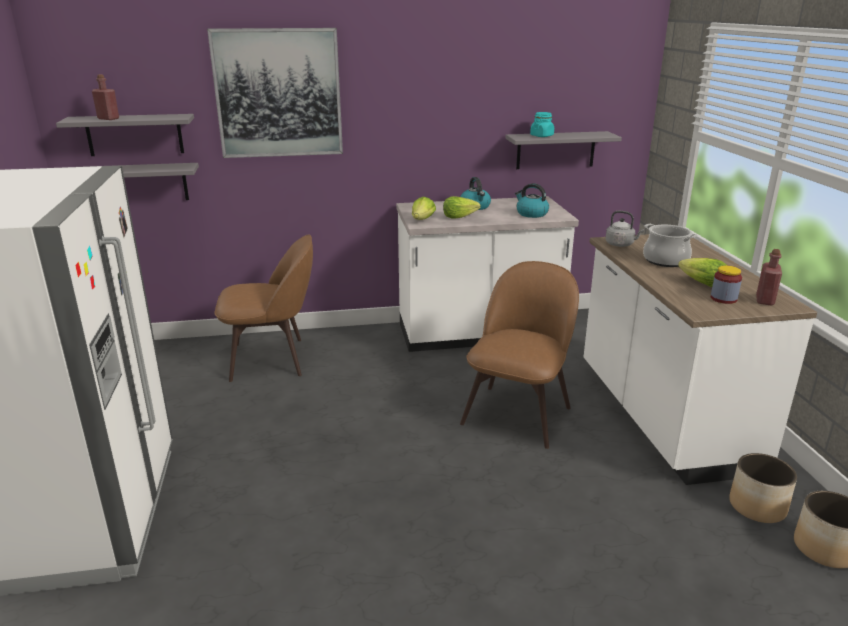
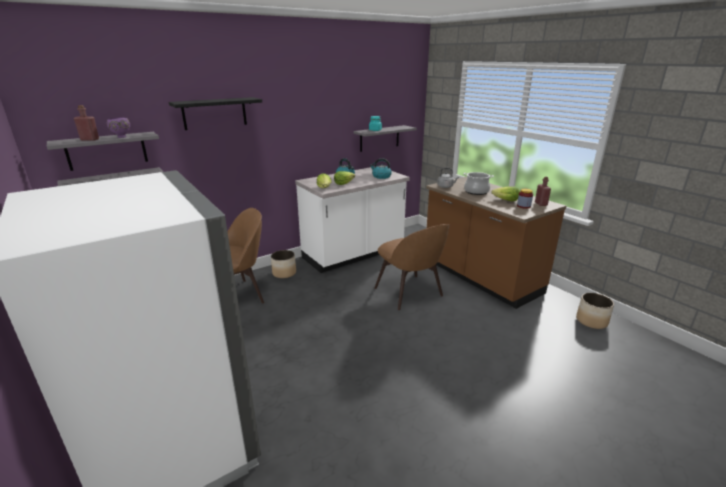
camera: 25 degrees left, 0 degrees up
picture [207,28,343,158] -> black shelf [169,97,262,130]
brown chair [460,261,579,449] -> brown chair turned 150 degrees clockwise [374,224,450,310]
white counter [584,234,817,485] -> brown counter [426,177,566,309]
planter [729,453,797,523] -> planter moved to [271,250,296,278]
none -> purple bowl [107,117,130,138]

